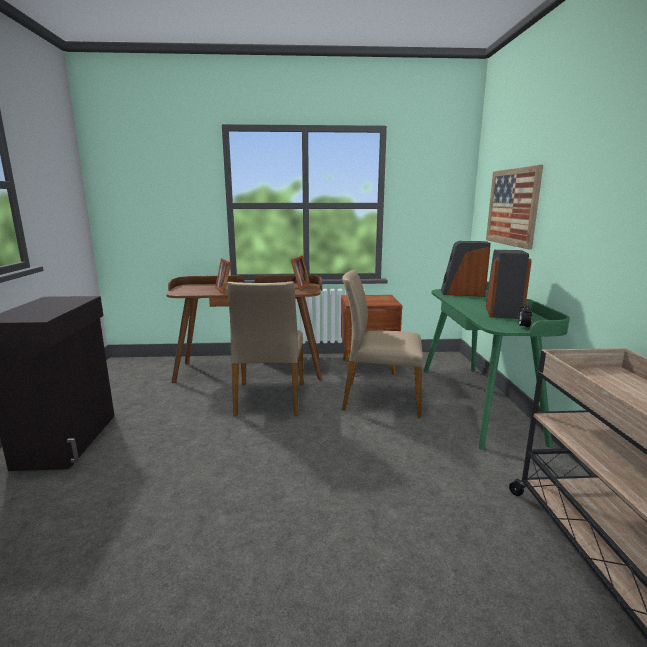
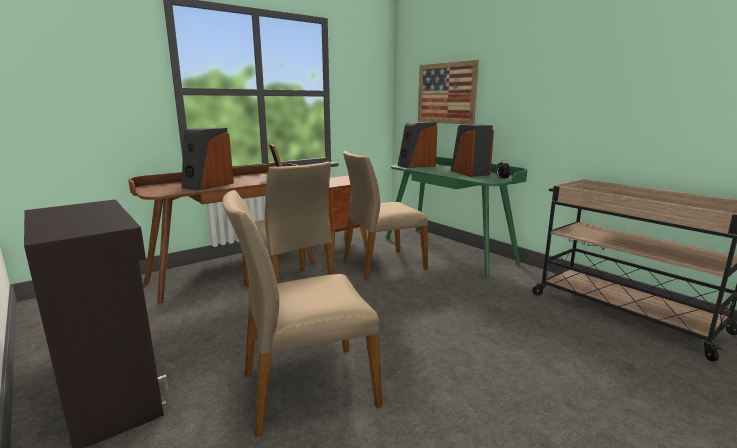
camera: 35 degrees left, 0 degrees up
picture frame [215,258,231,294] -> speaker [182,127,234,190]
none -> beige chair [223,190,383,437]

